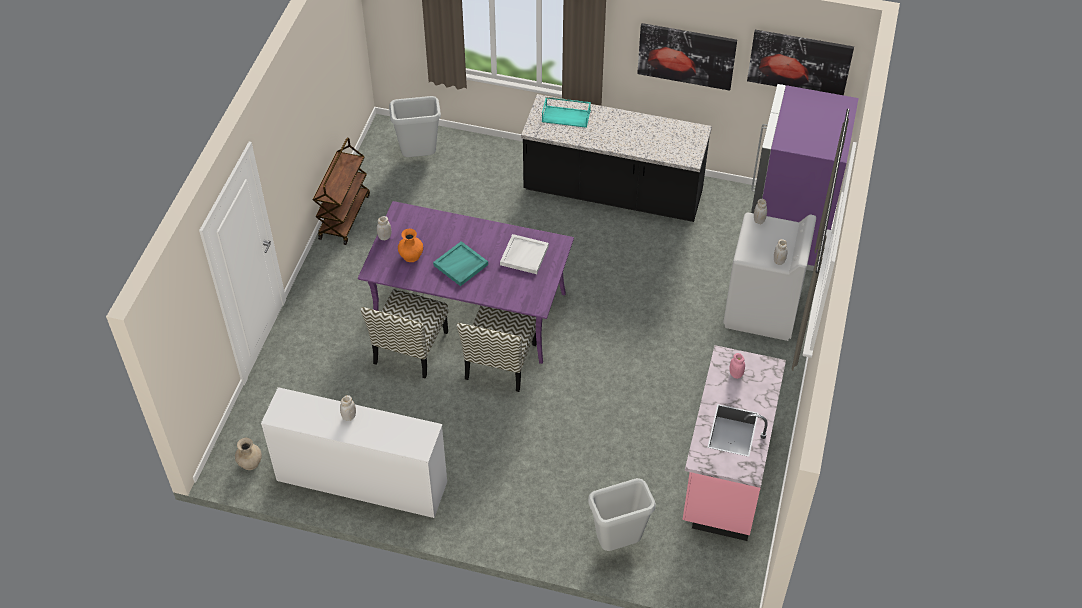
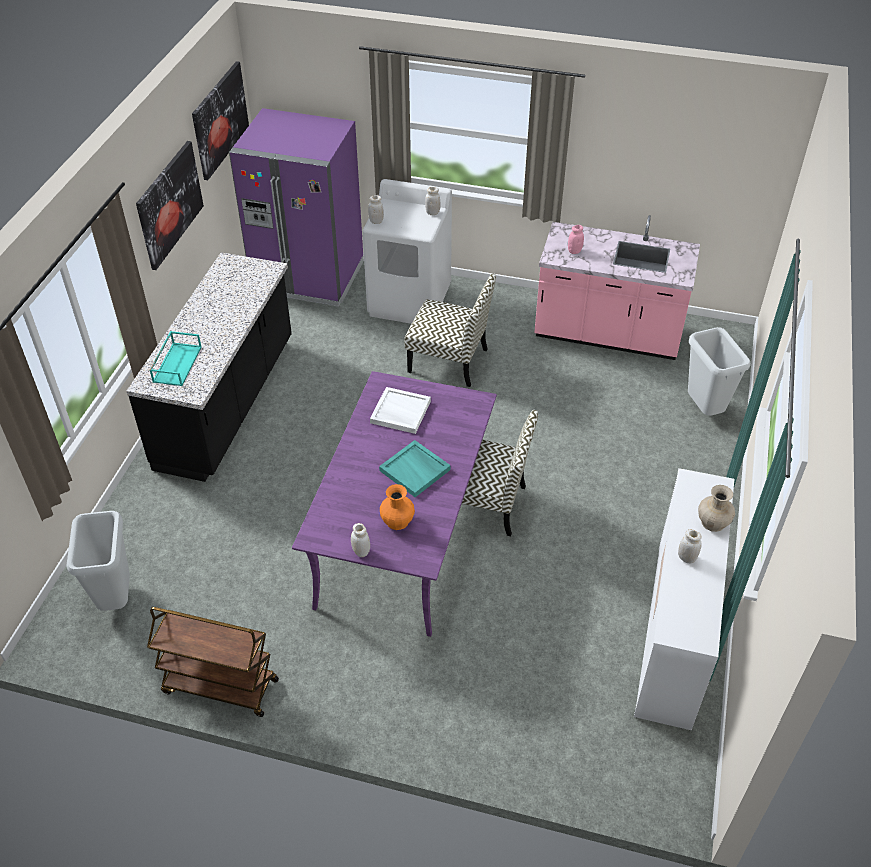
camera: 90 degrees left, 5 degrees down
beige vase [235,438,262,470] -> beige vase moved to [698,485,735,532]
chair [361,289,448,379] -> chair moved to [404,273,496,387]

